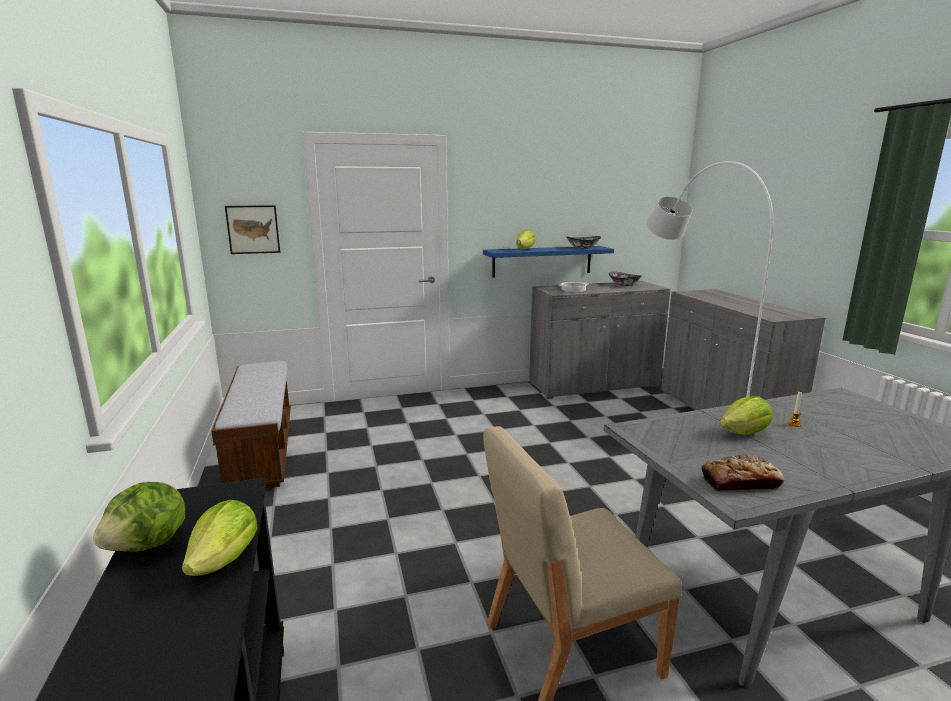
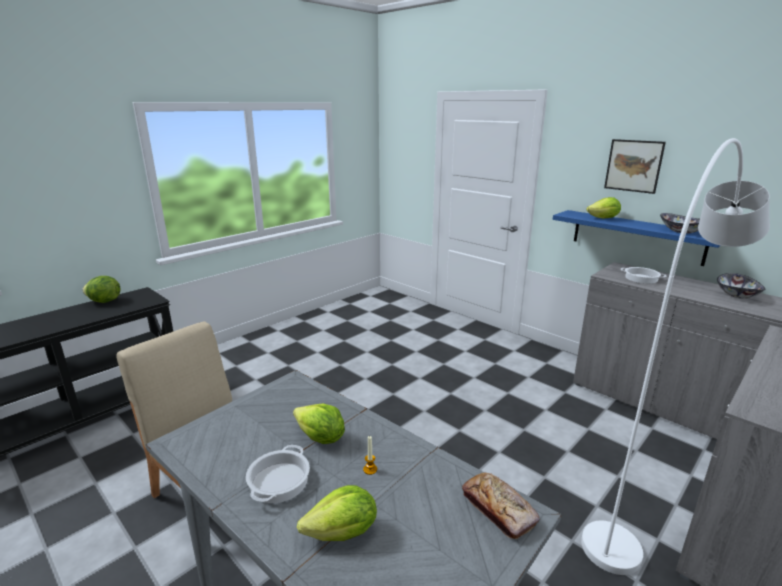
camera: 60 degrees right, 5 degrees up
lettuce [182,500,257,576] -> lettuce moved to [297,485,377,541]
bench [211,361,291,488] -> none
picture [225,205,280,254] -> picture moved to [604,139,666,194]
bread [702,455,785,491] -> bread moved to [462,472,540,539]
none -> cooking pot [246,445,310,503]

